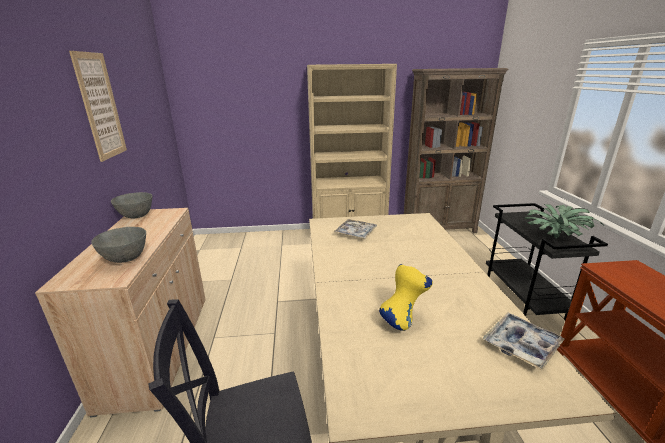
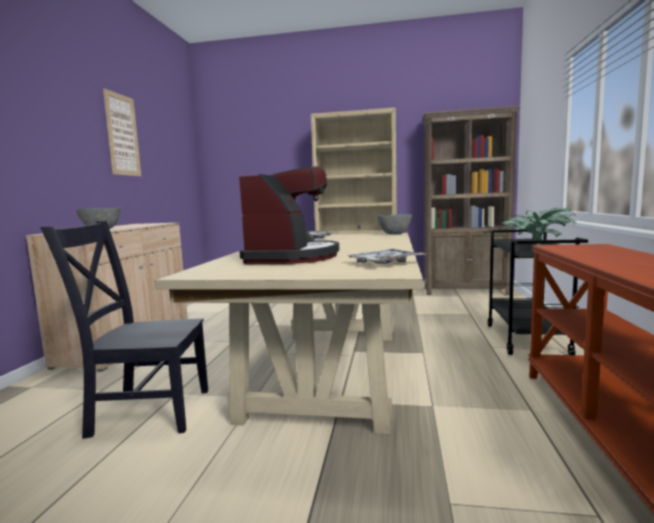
camera: 15 degrees right, 15 degrees down
grey bowl [111,192,152,218] -> grey bowl moved to [376,214,412,235]
yellow vase [379,264,433,331] -> coffee machine [239,166,339,264]

